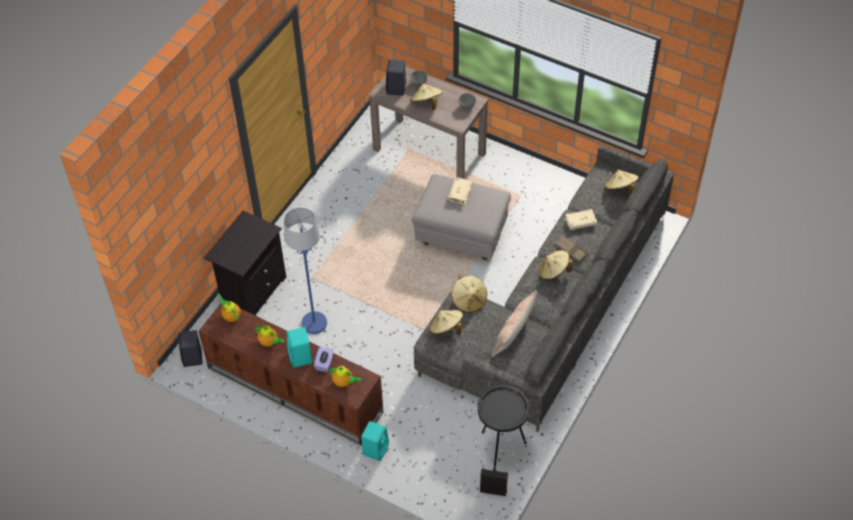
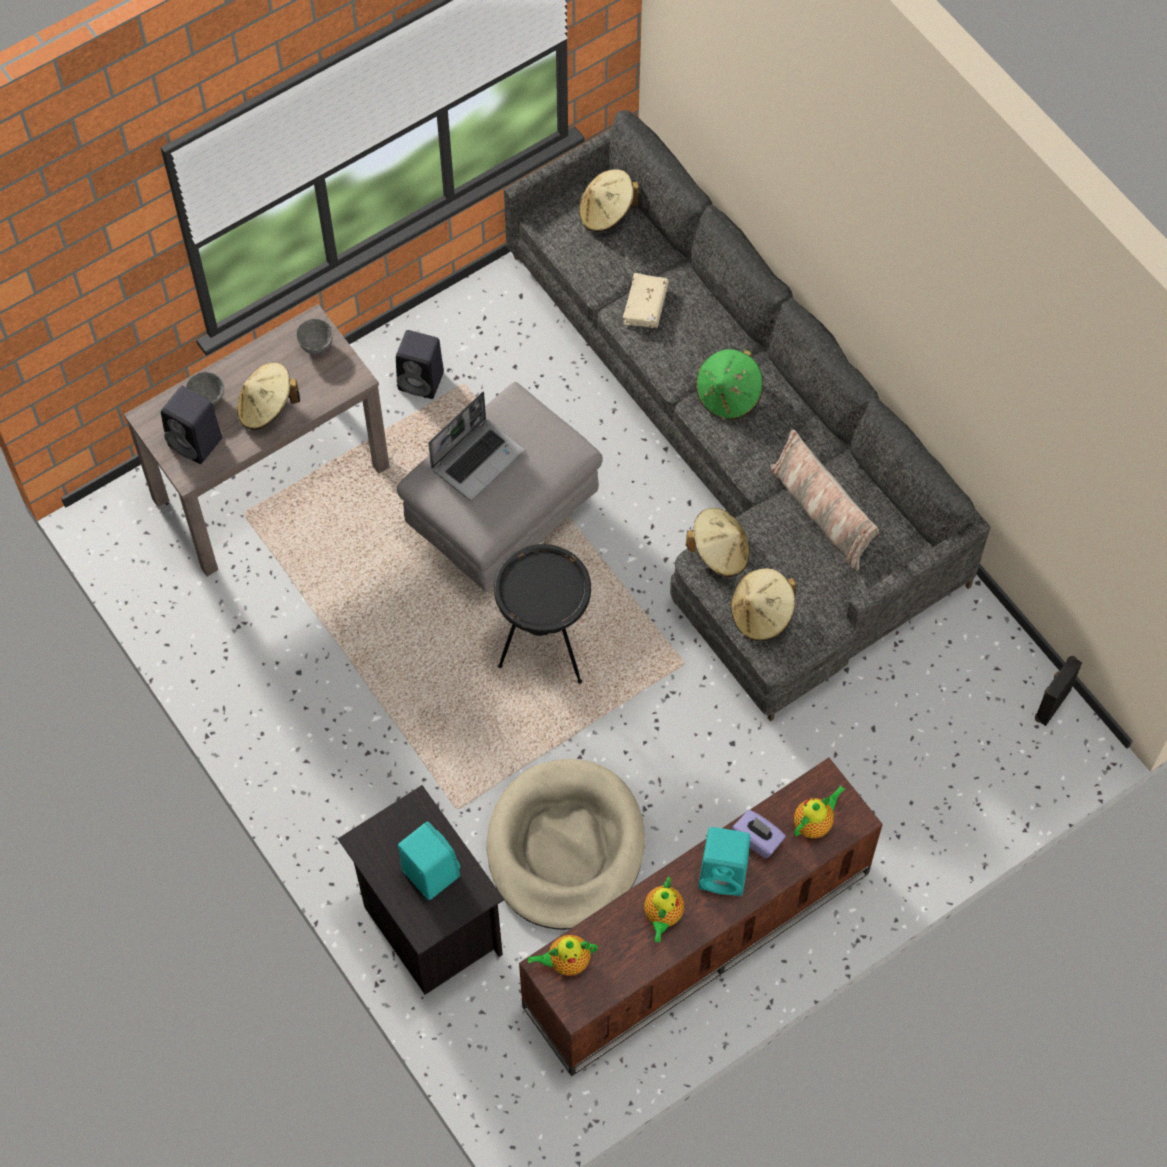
camera: 65 degrees left, 10 degrees up
black speaker [179,330,203,367] -> black speaker moved to [396,330,444,399]
teapot [255,326,284,347] -> teapot turned 135 degrees clockwise [644,877,684,942]
blue floor lamp [284,208,327,334] -> beige dog bed [487,759,645,930]
turquoise speaker [361,421,389,461] -> turquoise speaker moved to [398,822,460,900]
beige book [448,177,473,205] -> laptop [428,392,524,500]
black side table [477,385,530,470] -> black side table moved to [494,544,591,684]
beige hat [539,250,572,280] -> green hat [696,349,763,420]
brown tray [555,235,588,262] -> none

